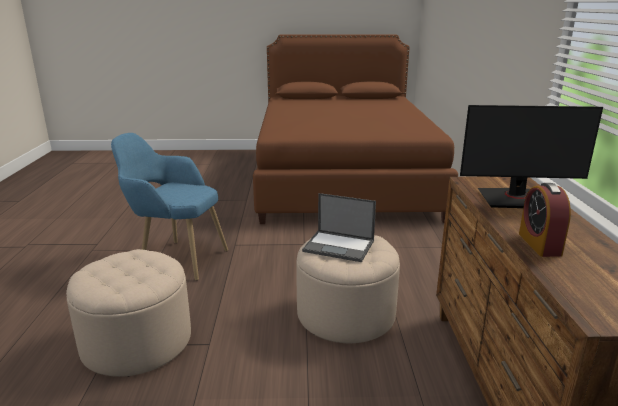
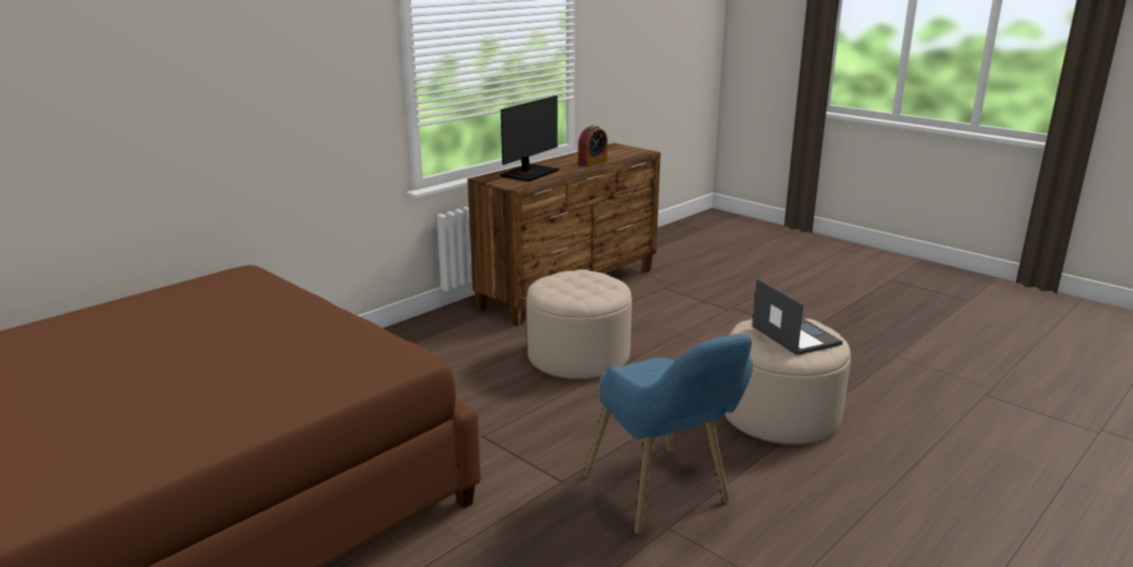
camera: 135 degrees left, 0 degrees up
laptop [302,193,376,262] -> laptop moved to [752,279,843,355]
monitor [460,105,603,208] -> monitor turned 75 degrees clockwise [500,96,559,182]

